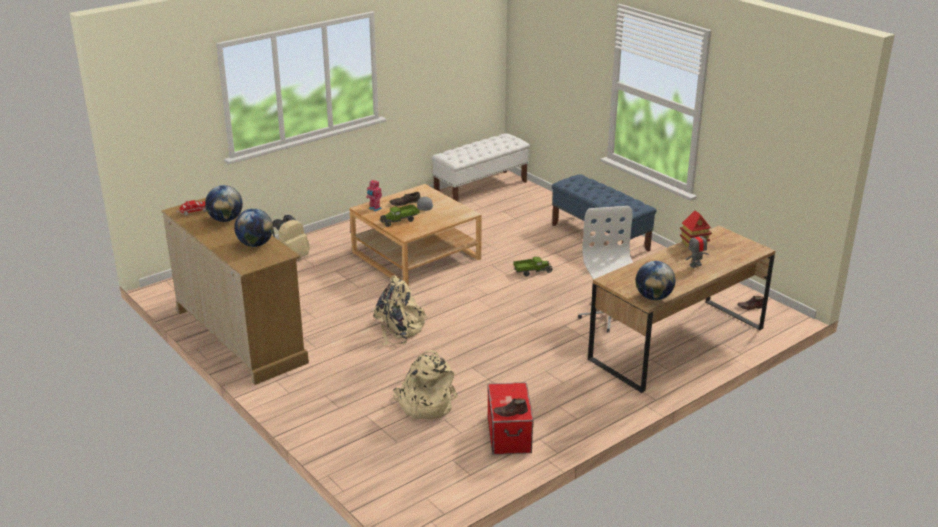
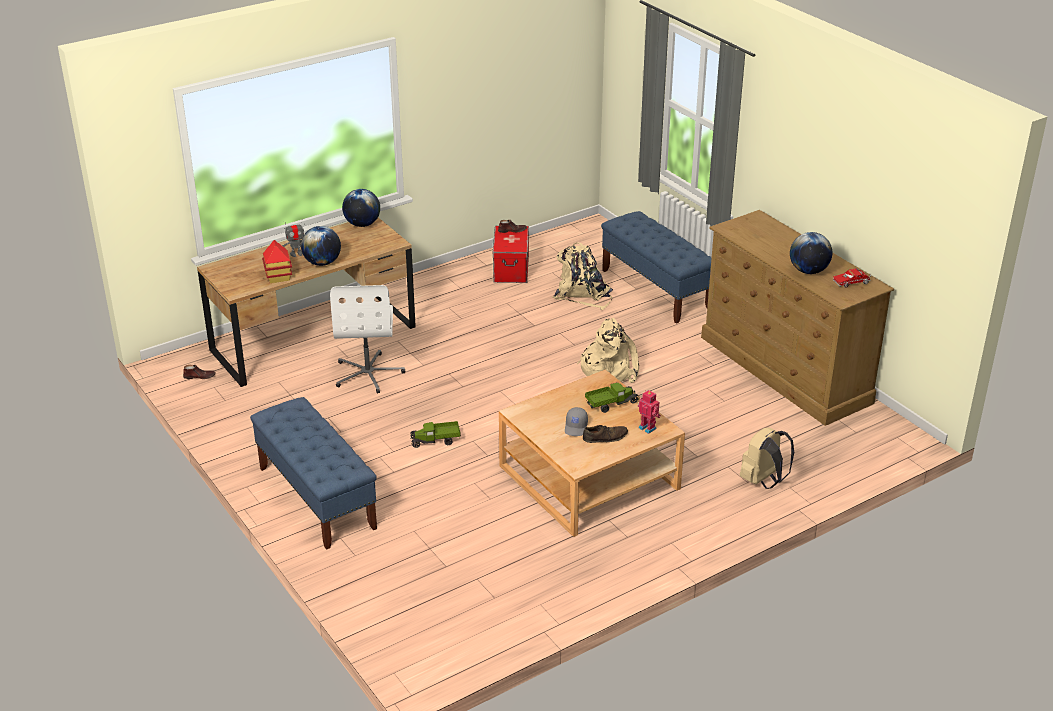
camera: 175 degrees left, 5 degrees up
globe [234,208,273,247] -> globe moved to [301,226,341,266]
white bench [431,133,530,201] -> none
none -> blue bench [601,211,712,324]

